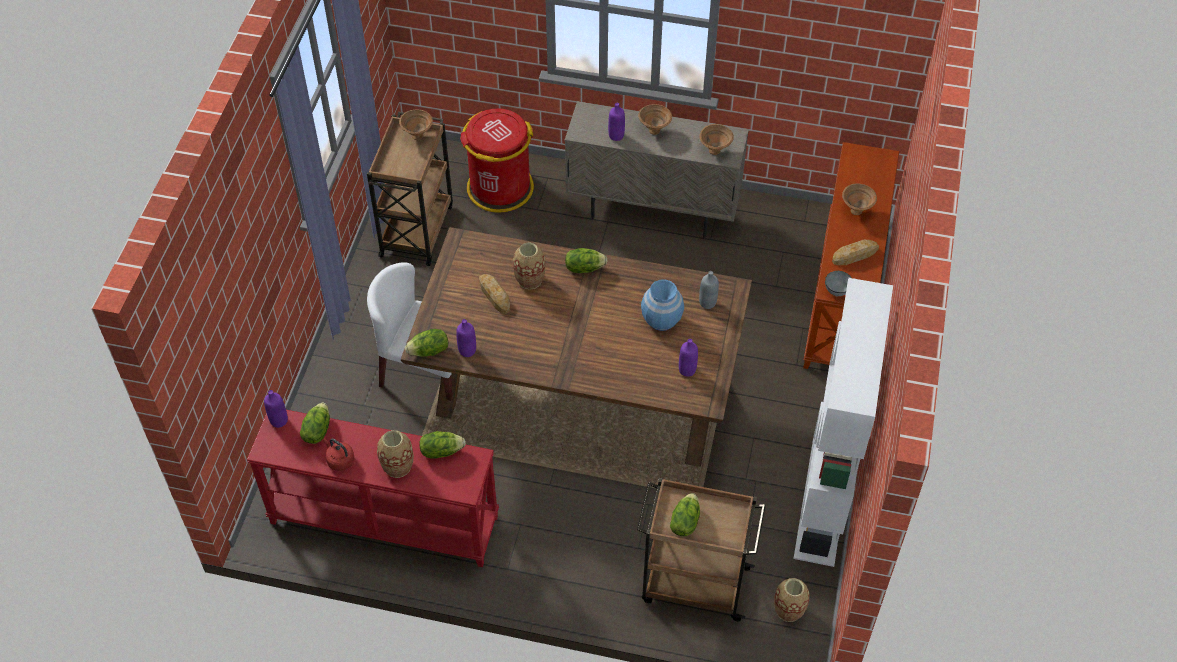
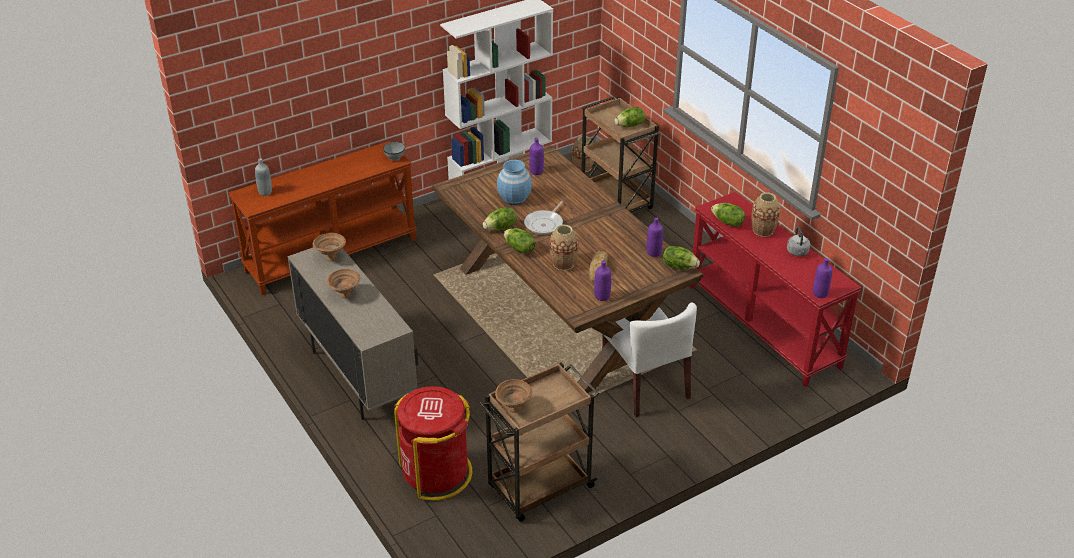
camera: 135 degrees left, 15 degrees down
lettuce [300,403,330,444] -> lettuce moved to [483,207,517,231]
red kettle [323,438,354,471] -> grey kettle [787,227,810,256]
purple bottle [608,103,625,141] -> purple bottle moved to [594,261,611,301]
grey bottle [699,271,719,309] -> grey bottle moved to [255,158,272,196]
bread [832,240,879,265] -> none
brown bowl [842,184,877,215] -> none
none -> frying pan [524,201,563,235]

